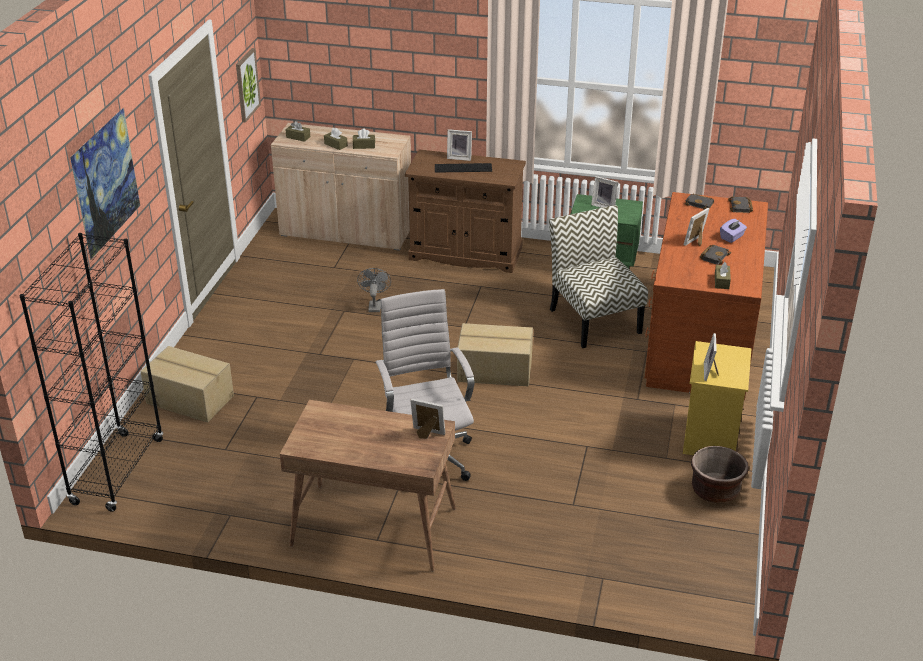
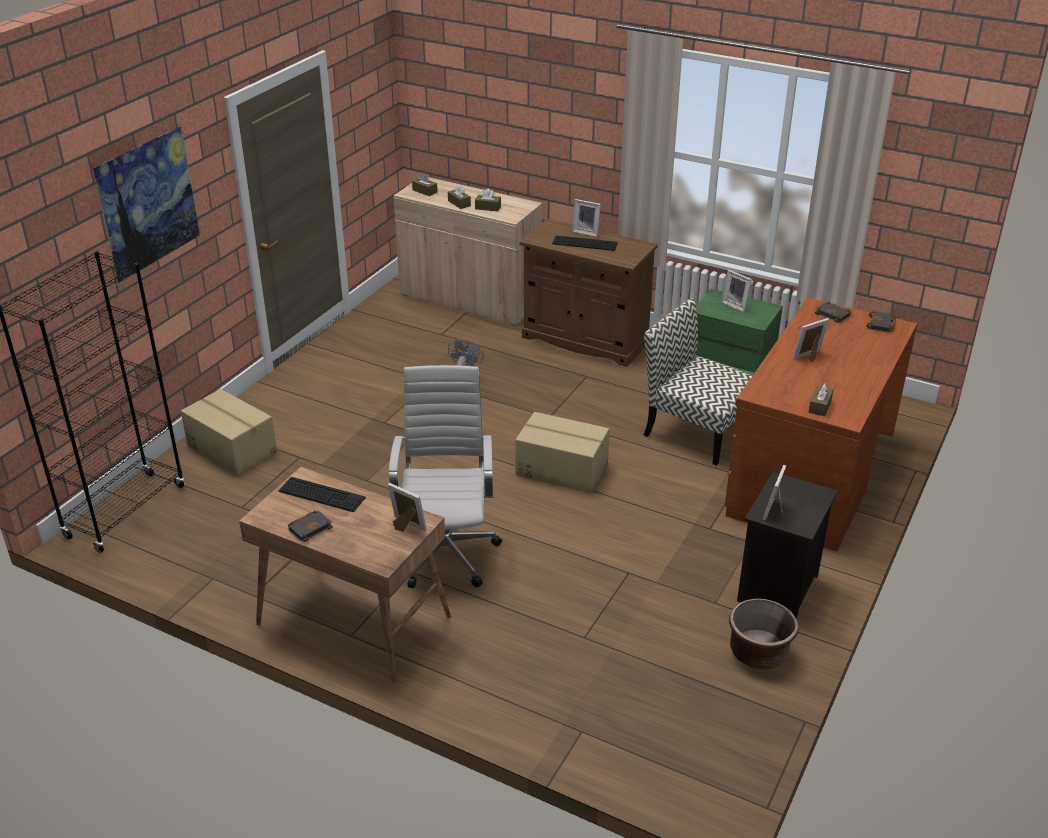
camera: 15 degrees right, 0 degrees up
picture [236,48,261,122] -> none
chair [549,205,648,348] -> chair turned 45 degrees counterclockwise [644,298,752,466]
yellow nightstand [683,341,752,455] -> black nightstand [737,472,837,619]
black book [700,245,731,265] -> black book moved to [288,511,333,542]
purple tissue box [720,219,747,243] -> none
none -> keyboard [278,477,365,512]

